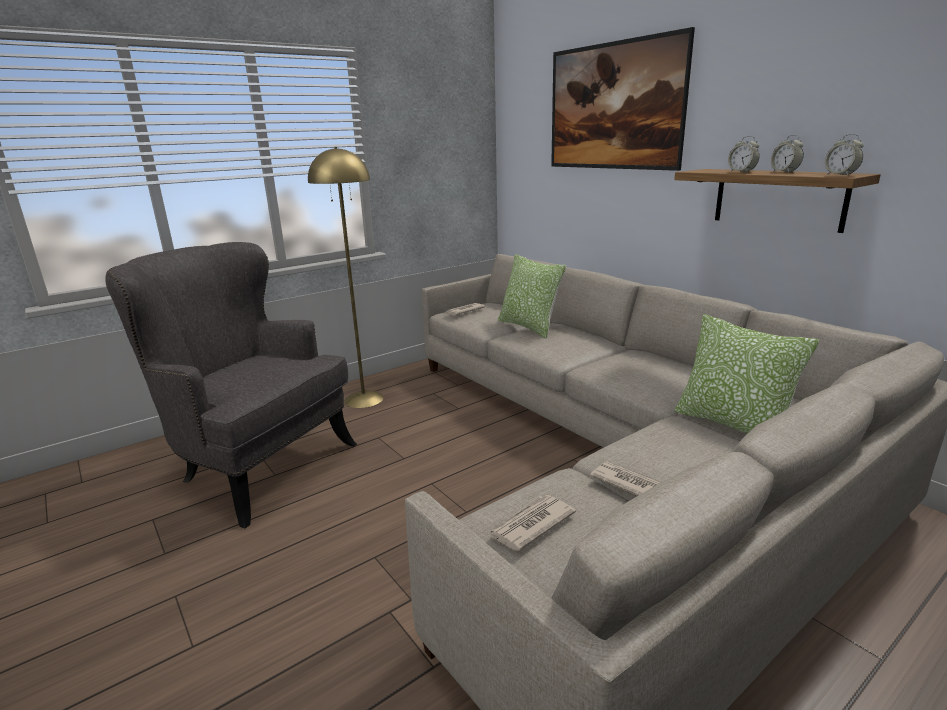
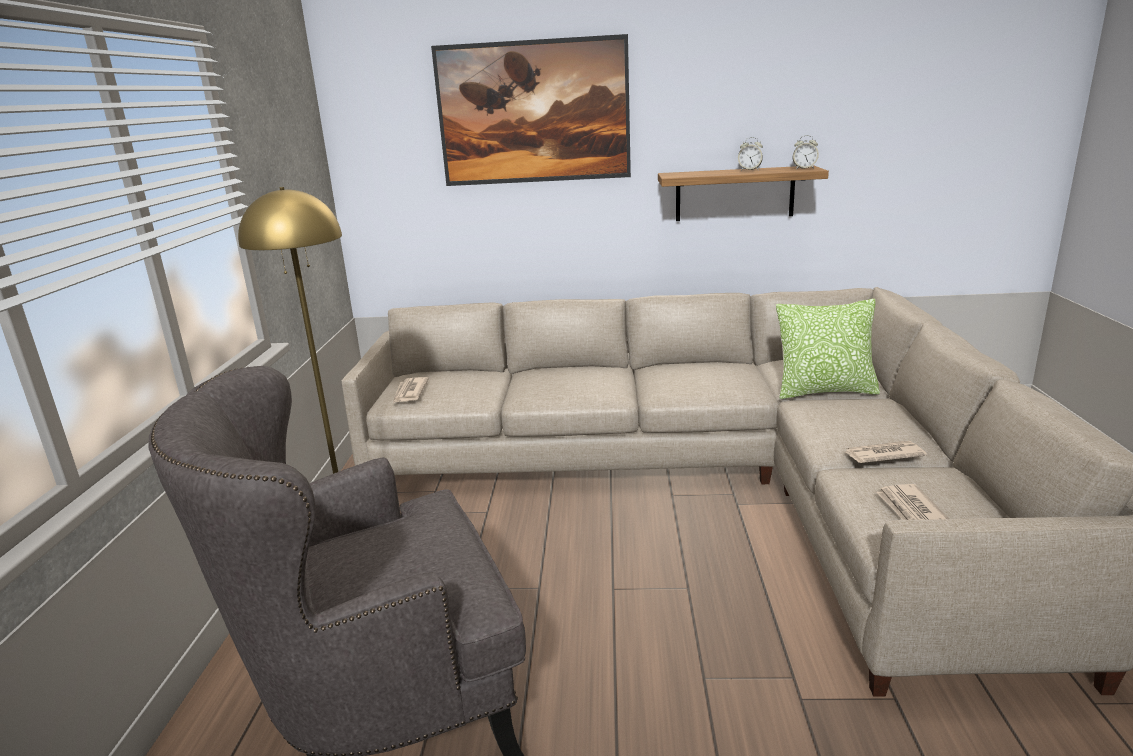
camera: 50 degrees left, 0 degrees up
pillow [498,254,566,338] -> none
alarm clock [728,136,760,172] -> none

